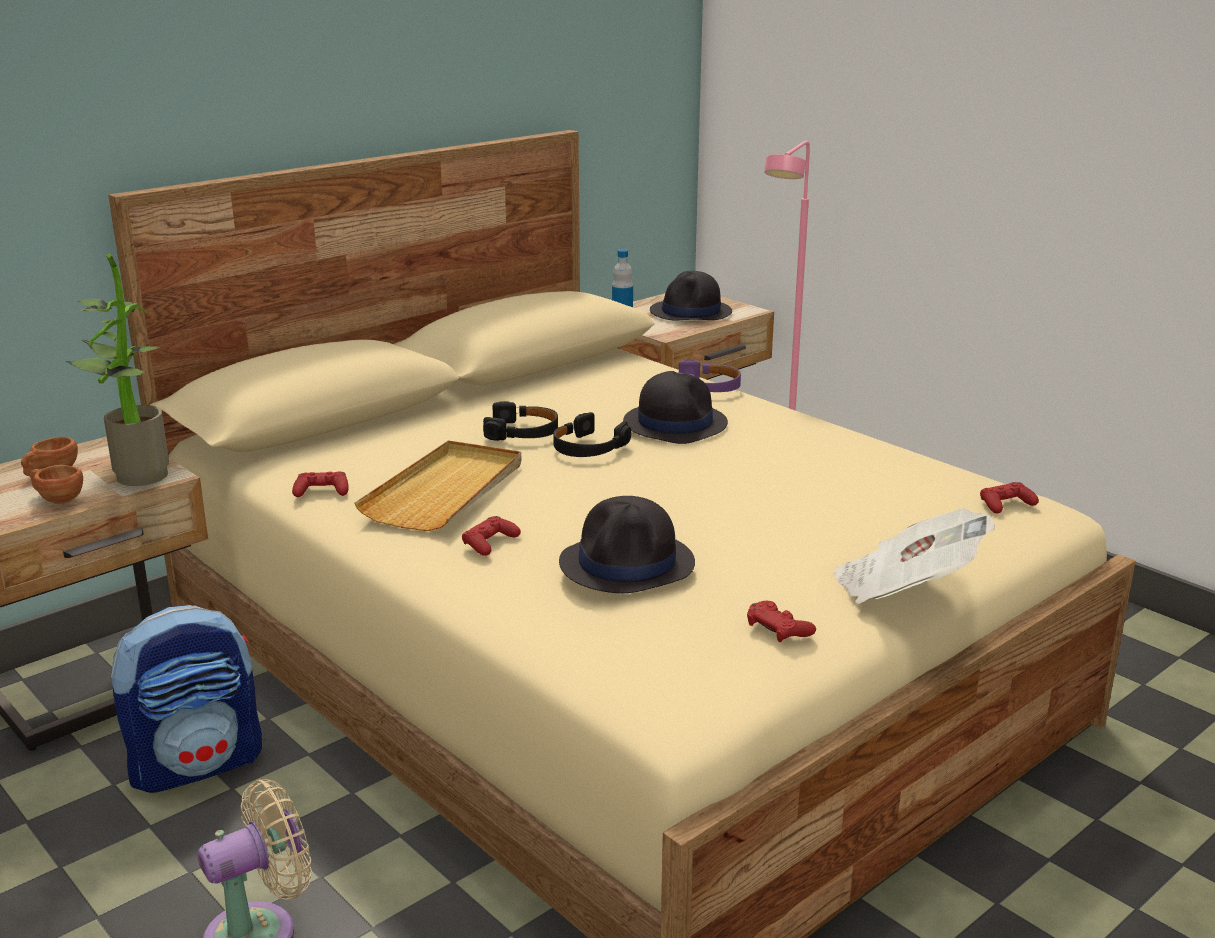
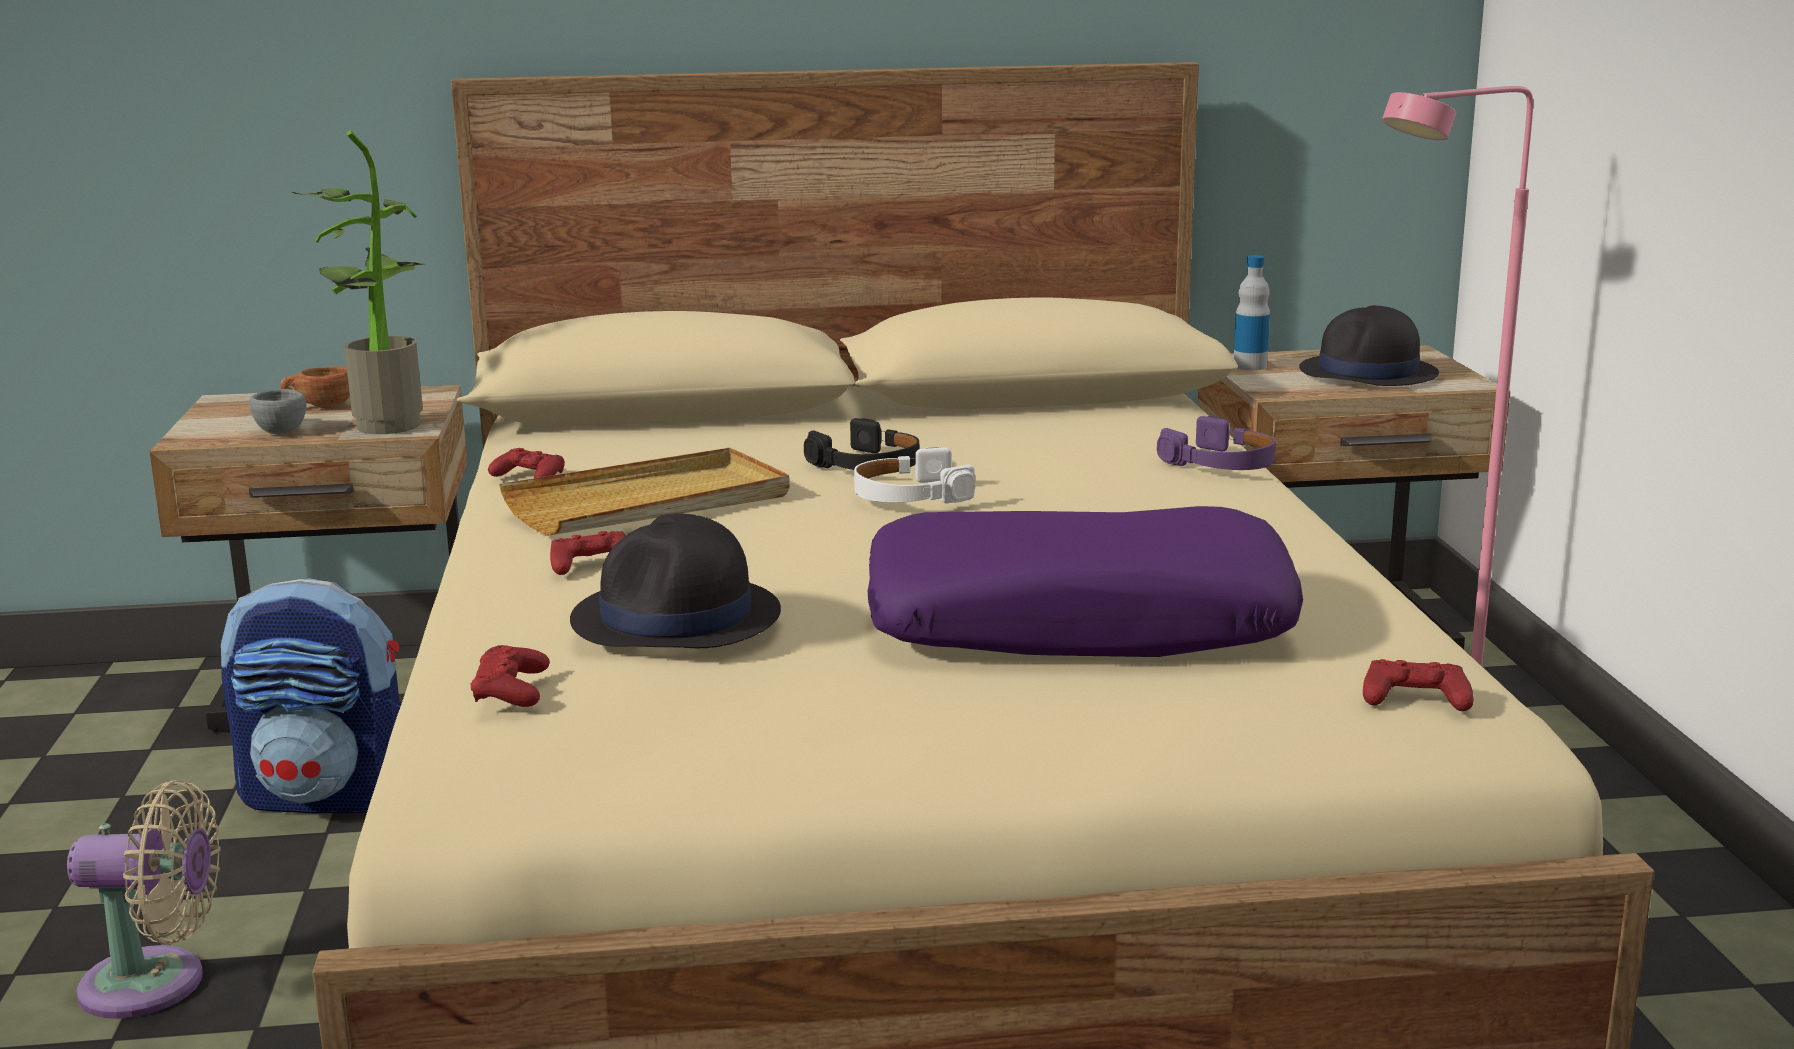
camera: 35 degrees right, 5 degrees down
brown cup [30,465,83,504] -> grey cup [249,389,307,434]
black headphones [553,412,631,457] -> white headphones [854,447,975,503]
black hat [623,371,728,444] -> none
red game controller [747,601,816,642] -> red game controller moved to [471,645,550,707]
newspaper [833,508,995,604] -> none
none -> purple pillow [868,506,1303,657]

